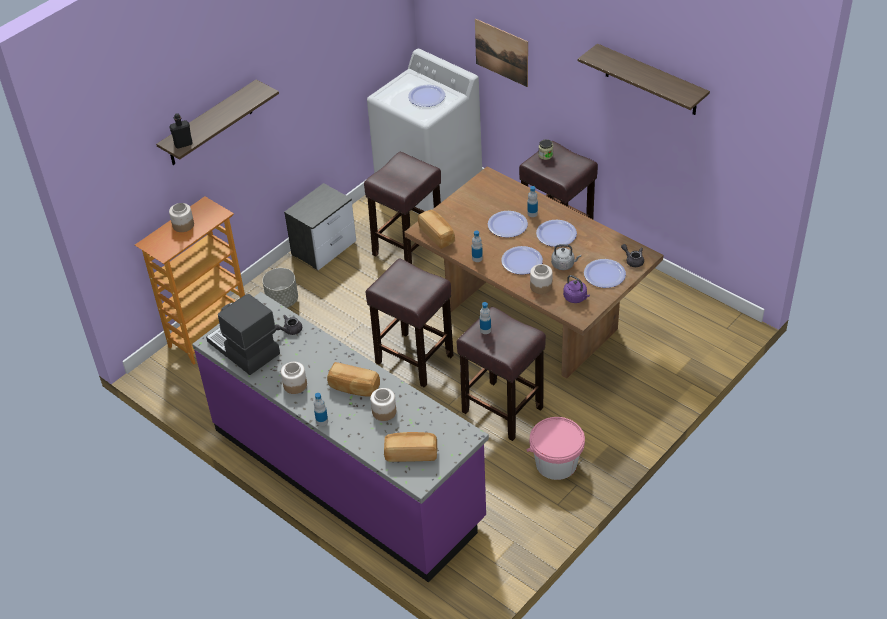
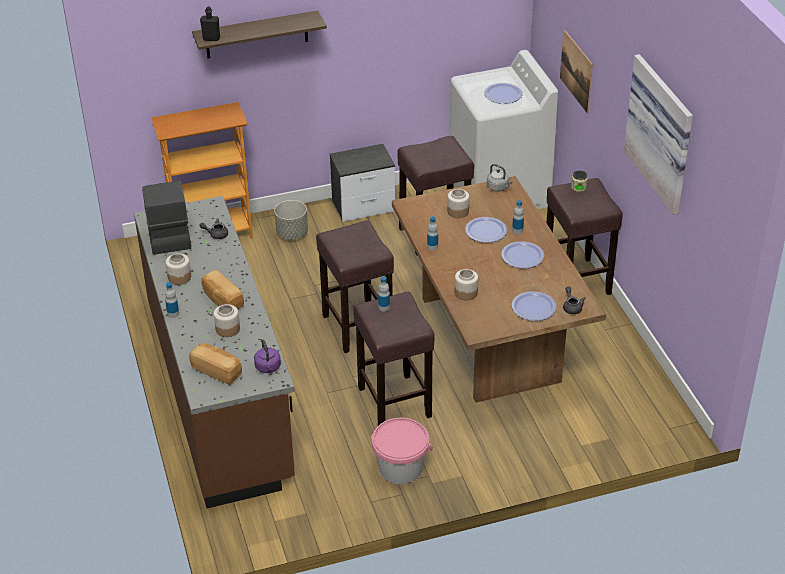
camera: 30 degrees right, 5 degrees down
jar [169,203,194,232] -> jar moved to [447,189,469,218]
purple counter [192,292,489,583] -> brown counter [134,196,295,508]
bread [418,209,455,249] -> none
plate [501,246,543,275] -> none
grey kettle [551,244,581,270] -> grey kettle moved to [487,164,513,192]
purple kettle [563,275,590,303] -> purple kettle moved to [254,339,281,373]
shelf [578,44,710,115] -> picture [624,54,693,215]

